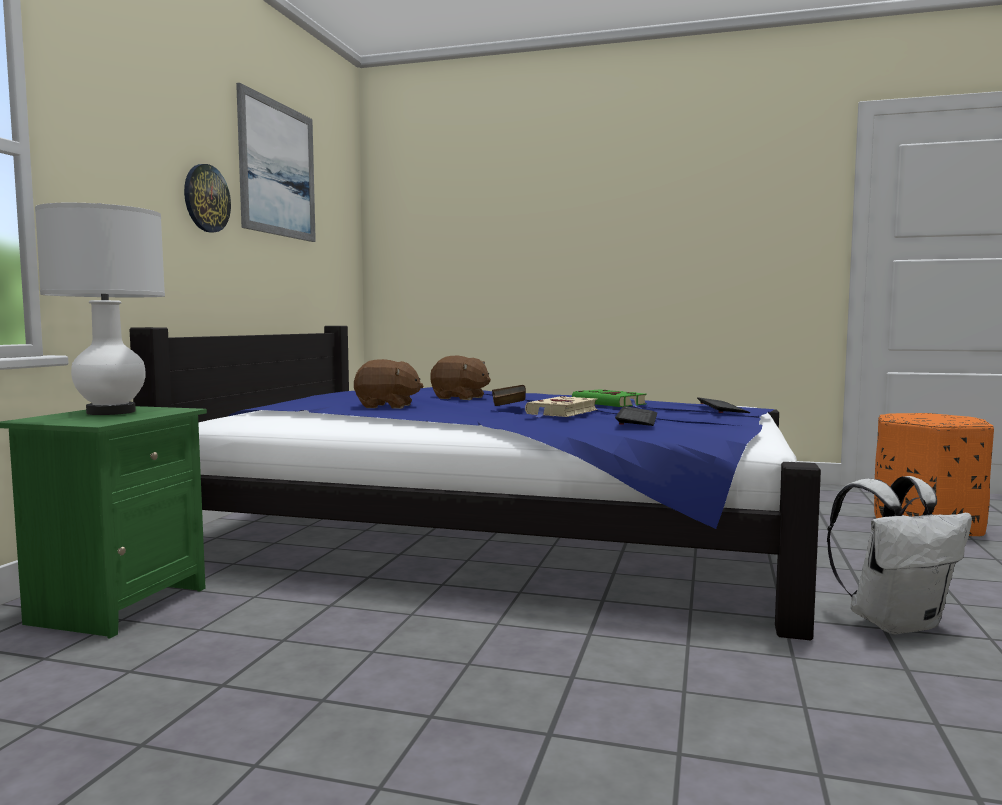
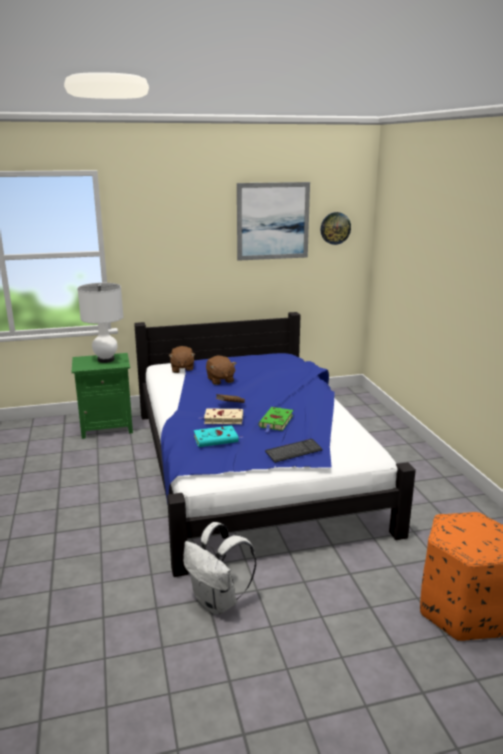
camera: 60 degrees right, 15 degrees up
wall clock [184,164,231,233] -> wall clock moved to [321,212,351,245]
brown plush toy [430,356,491,400] -> brown plush toy moved to [169,346,195,373]
keyboard [615,406,657,426] -> turquoise book [194,425,244,447]

